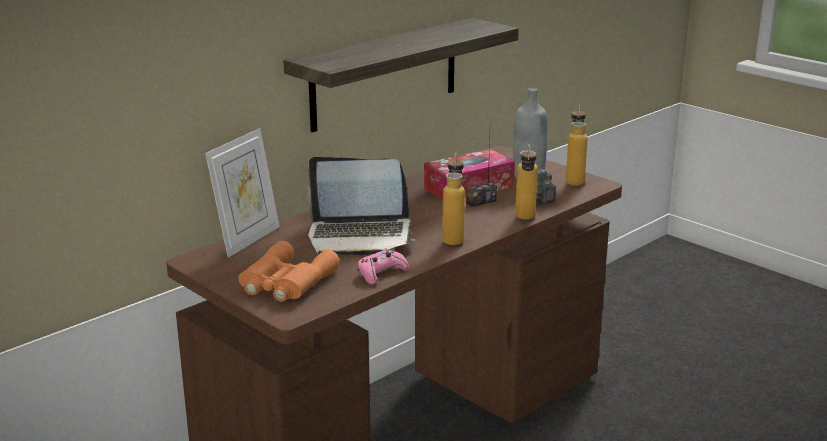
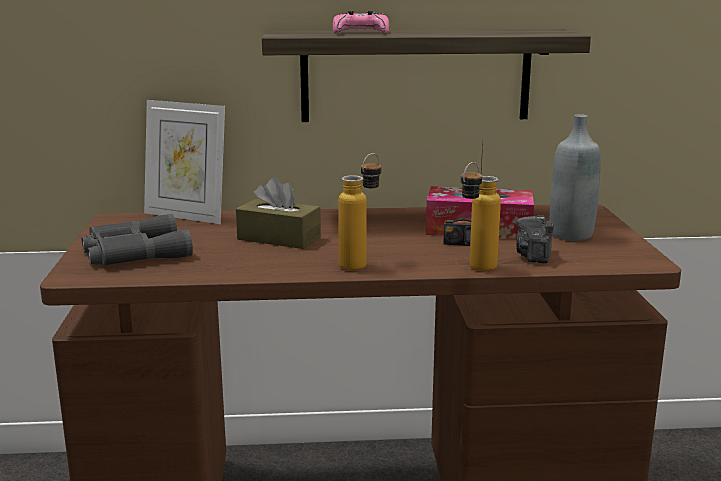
camera: 40 degrees right, 5 degrees down
picture frame [205,128,280,258] -> picture frame turned 45 degrees clockwise [144,100,225,224]
orange binoculars [238,241,340,302] -> grey binoculars [82,214,193,265]
laptop [307,157,415,256] -> brown tissue box [236,177,321,249]
pink game controller [358,249,409,285] -> pink game controller moved to [333,11,389,34]
bottle [566,105,588,186] -> none

